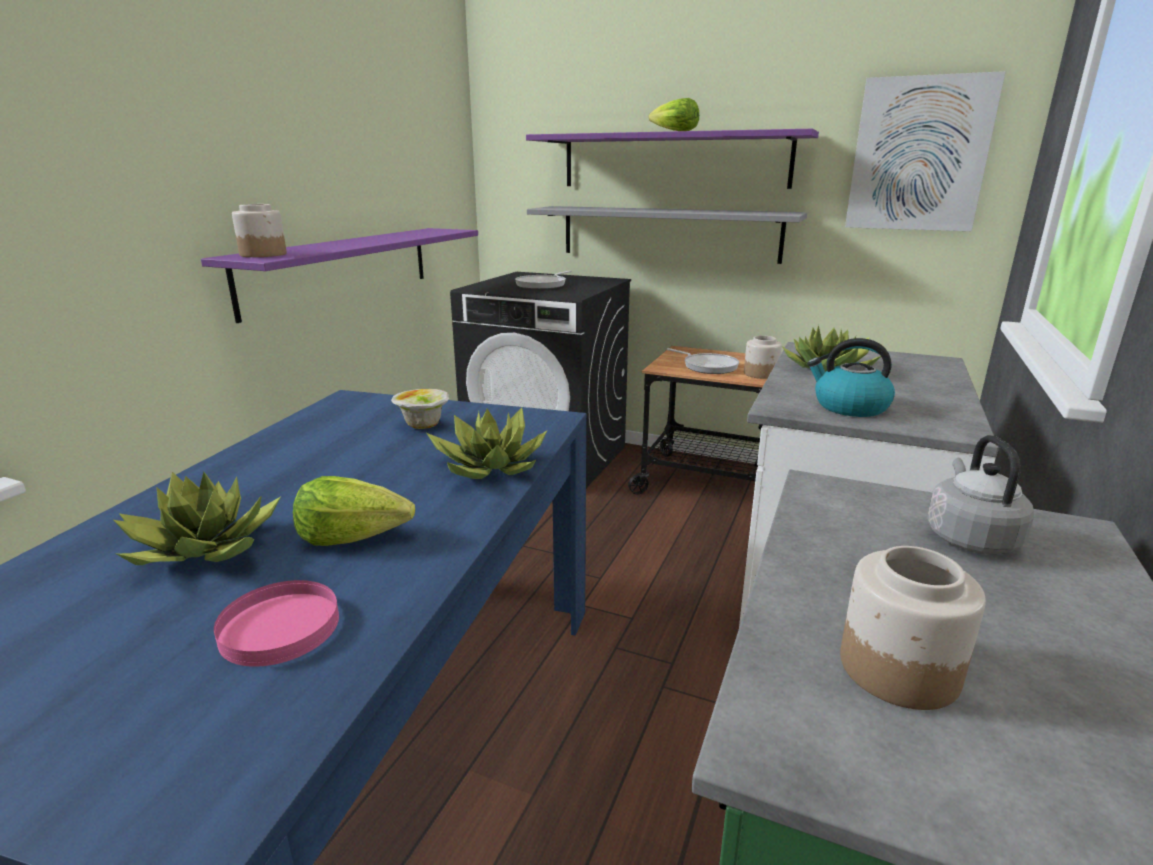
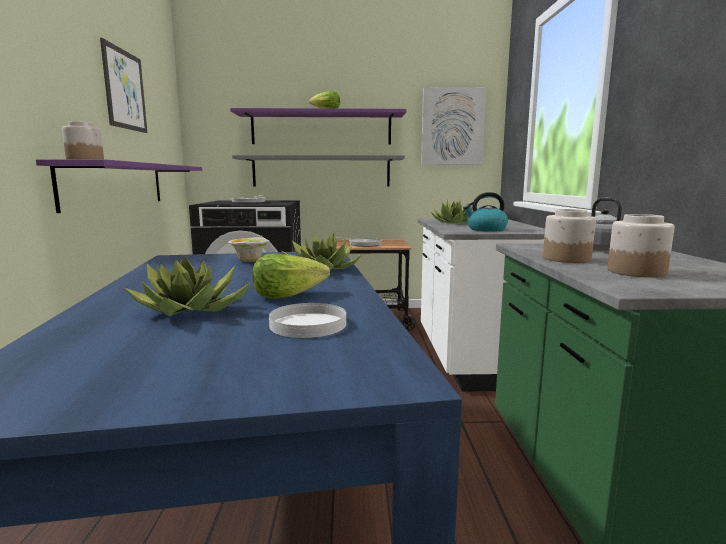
camera: 25 degrees left, 10 degrees down
pink plate [214,580,339,667] -> white plate [269,303,346,338]
jar [744,335,782,379] -> jar moved to [543,209,596,263]
none -> picture [100,38,147,133]

